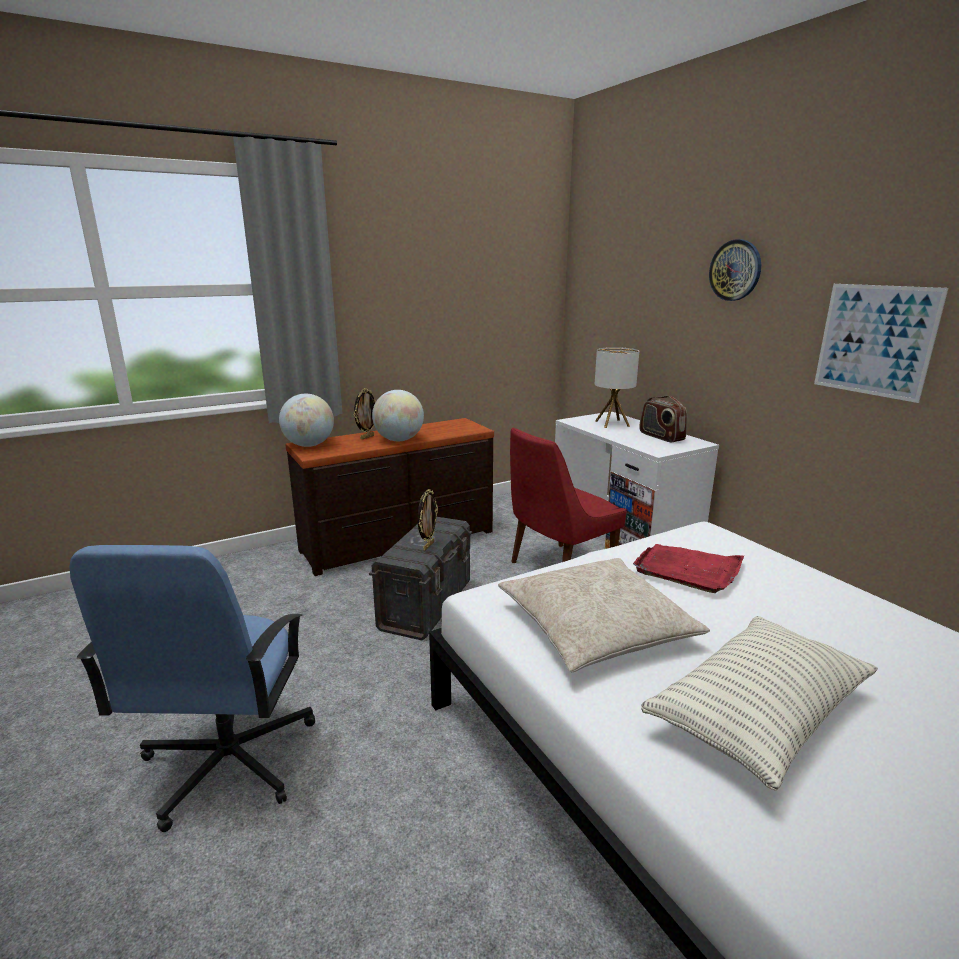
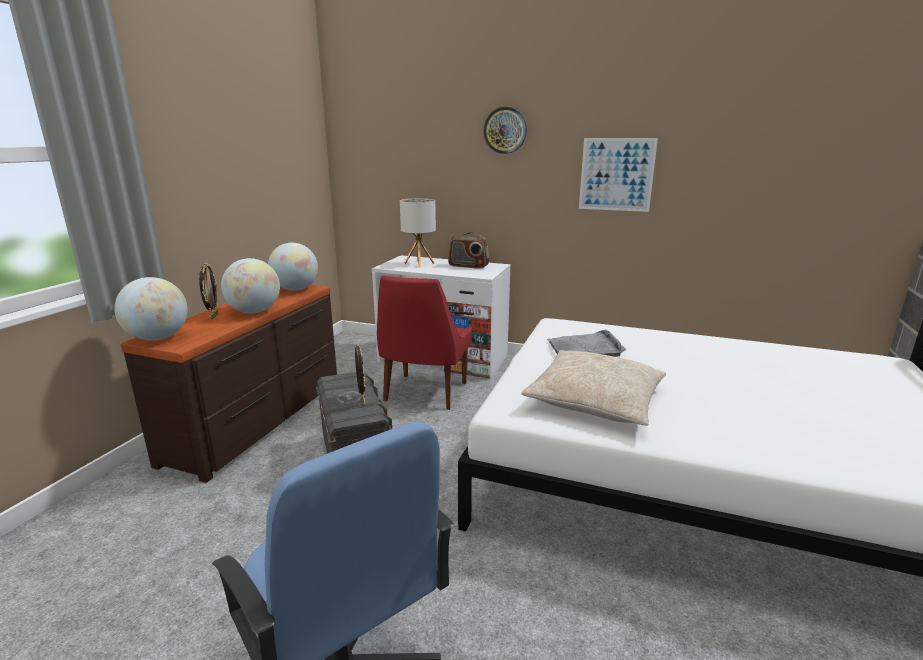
camera: 40 degrees left, 0 degrees up
red tray [633,544,744,593] -> grey tray [547,330,626,357]
pillow [641,616,878,791] -> none
none -> globe [268,243,318,291]

